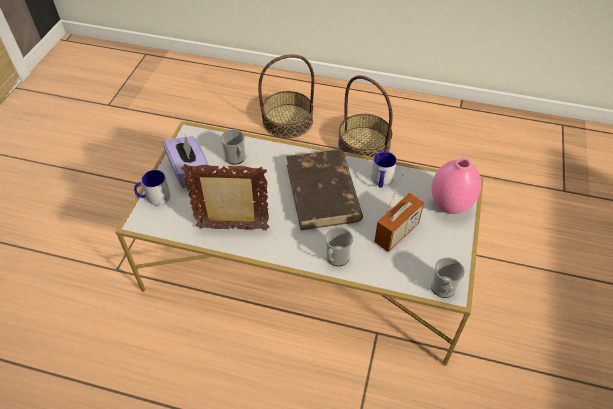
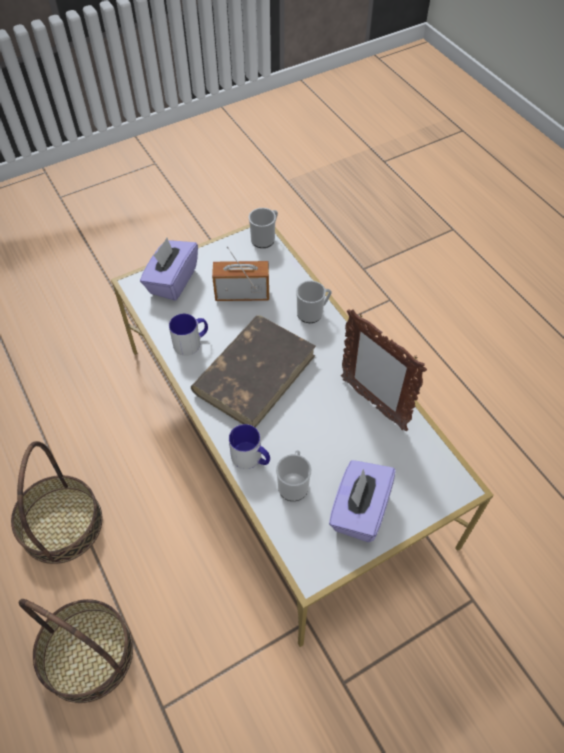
camera: 135 degrees left, 5 degrees up
mug [134,170,170,205] -> mug moved to [229,424,270,469]
pink vase [432,158,481,214] -> purple tissue box [140,238,198,301]

